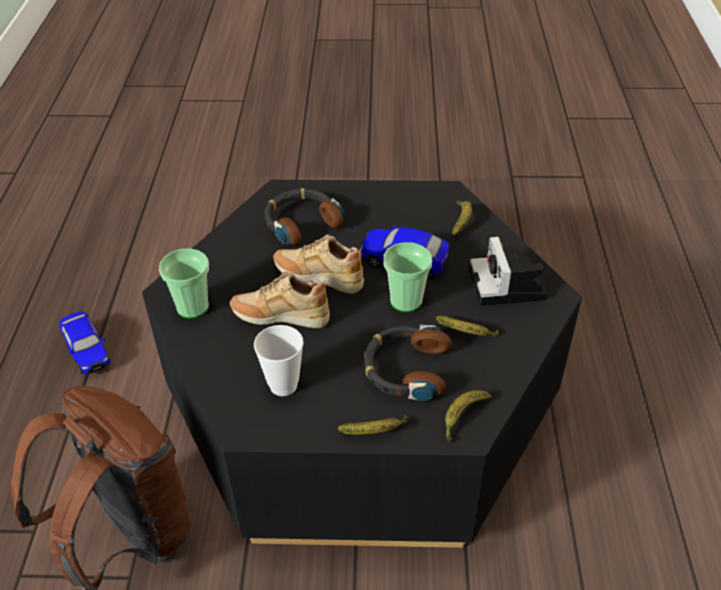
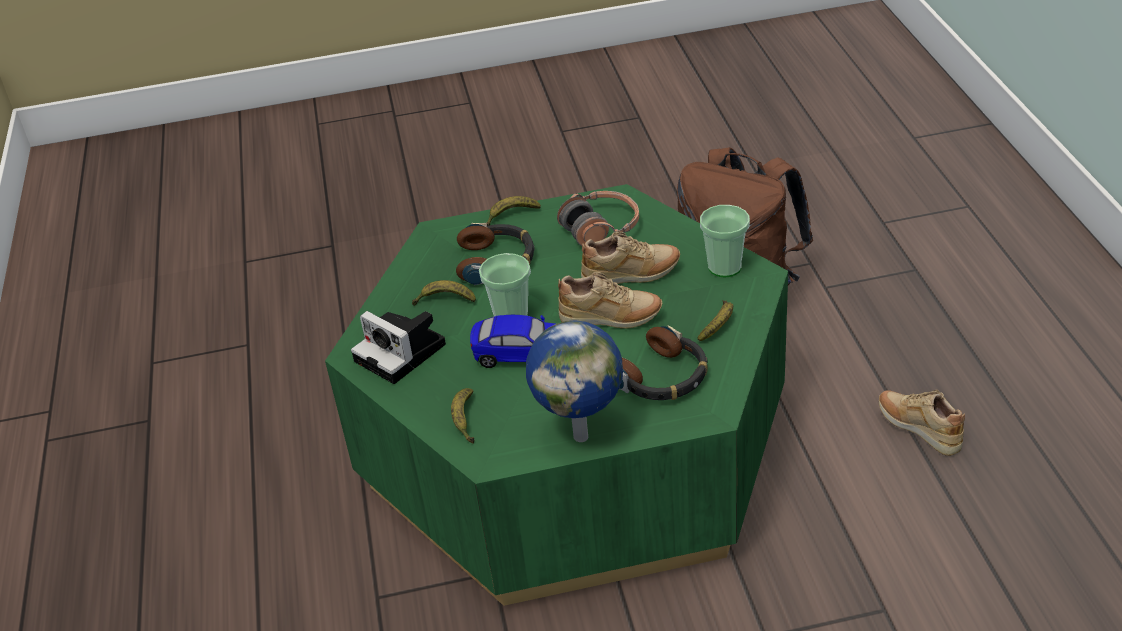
camera: 170 degrees right, 5 degrees down
toy car [59,312,110,375] -> beige shoe [879,390,965,456]
black coffee table [142,180,582,548] -> green coffee table [325,184,788,606]
cup [254,325,304,396] -> headphones [557,191,639,246]
banana [445,390,491,443] -> banana moved to [698,300,733,341]
camera [469,236,548,306] -> camera turned 150 degrees clockwise [351,311,446,384]
none -> globe [526,320,623,442]

